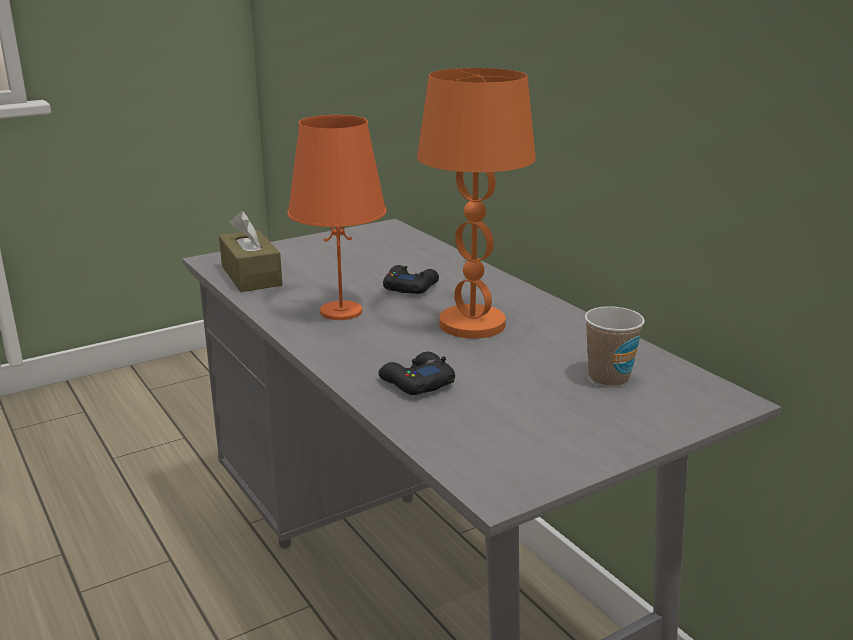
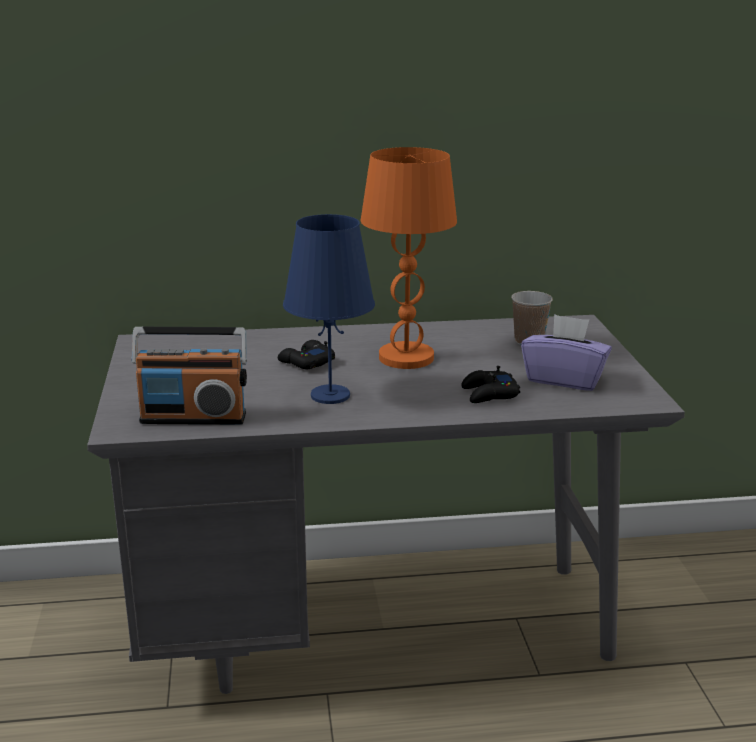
camera: 65 degrees left, 0 degrees up
brown tissue box [219,211,282,292] -> radio [131,327,247,425]
orange table lamp [287,115,386,320] -> blue table lamp [283,214,375,404]
none -> purple tissue box [521,314,612,391]

